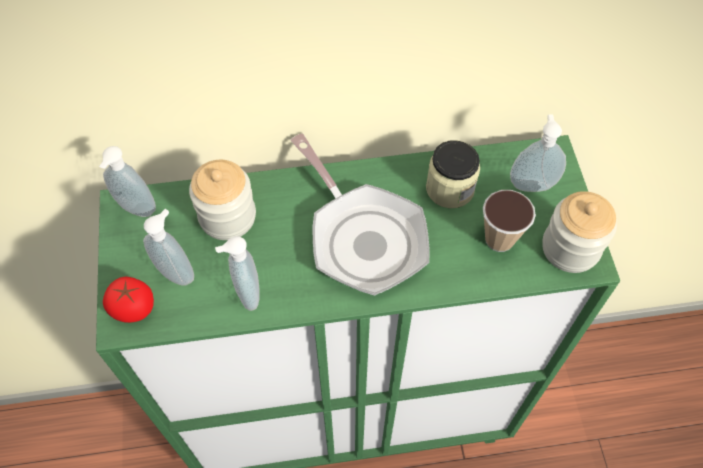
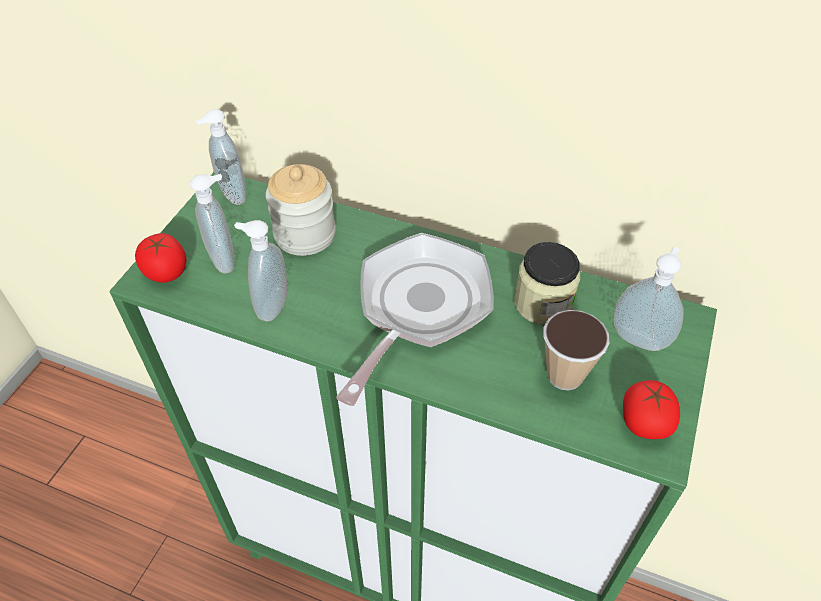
camera: 30 degrees right, 10 degrees down
frying pan [290,133,430,295] -> frying pan turned 150 degrees counterclockwise [336,233,494,406]
jar [542,191,617,273] -> tomato [623,380,680,439]

